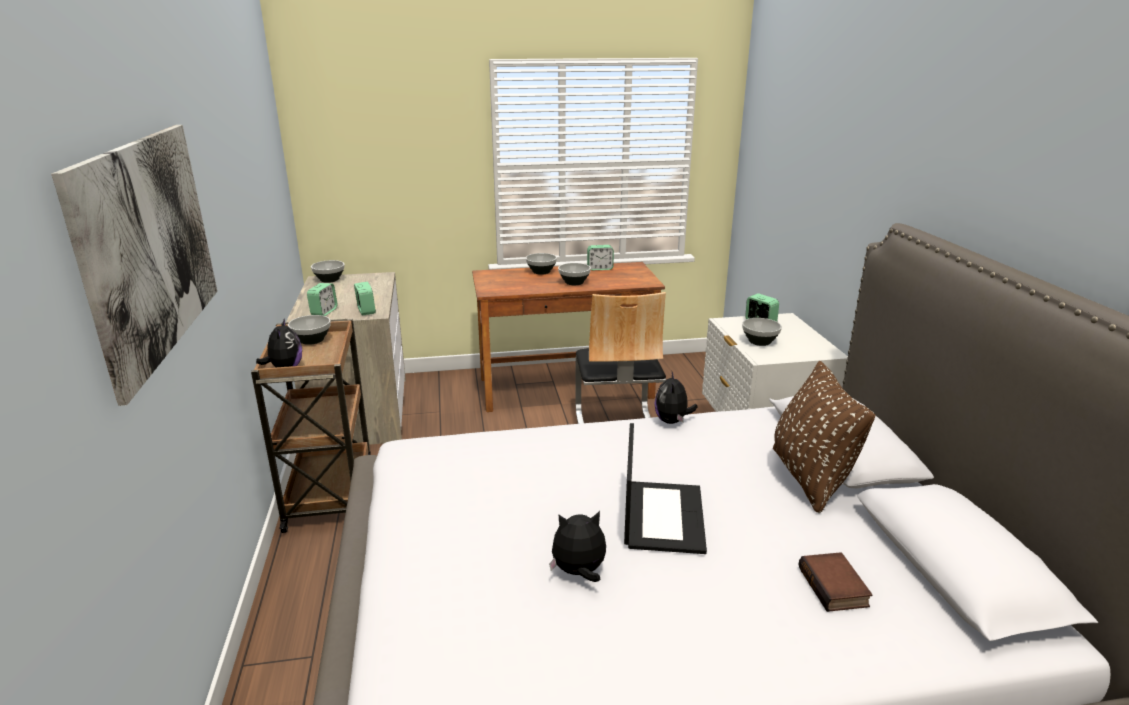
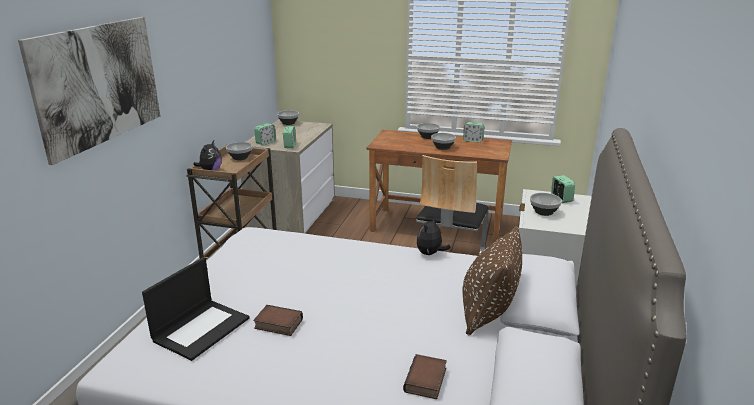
camera: 25 degrees right, 0 degrees up
plush toy [549,511,606,582] -> book [253,305,303,336]
laptop [624,423,707,554] -> laptop moved to [142,257,250,361]

